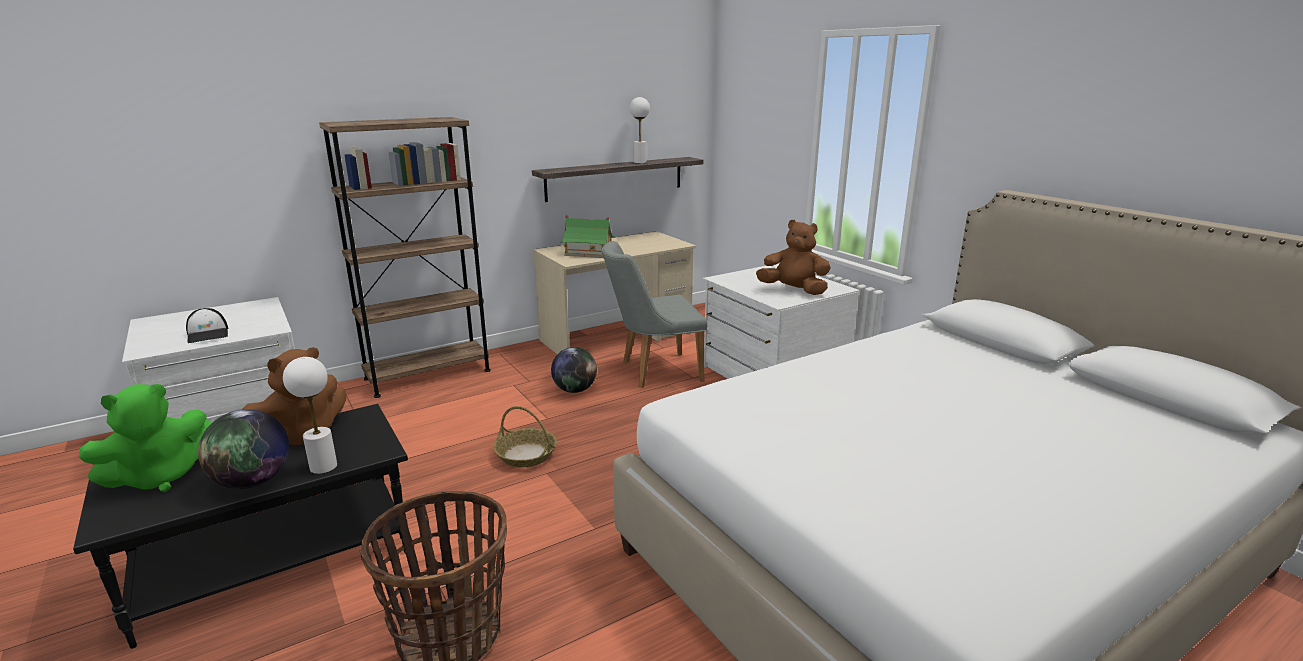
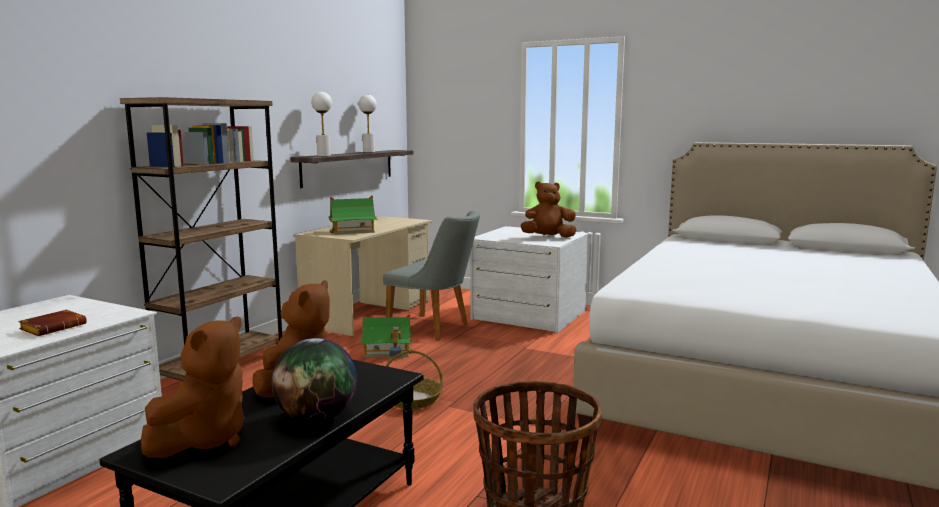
camera: 30 degrees left, 10 degrees down
green plush toy [79,384,212,492] -> brown plush toy [141,316,244,458]
cap [186,308,228,343] -> brown book [18,310,87,336]
white table lamp [283,357,337,474] -> white table lamp moved to [311,92,332,156]
globe [551,347,597,393] -> toy house [360,314,412,358]
grey chair [602,241,707,388] -> grey chair turned 105 degrees counterclockwise [383,210,480,341]

